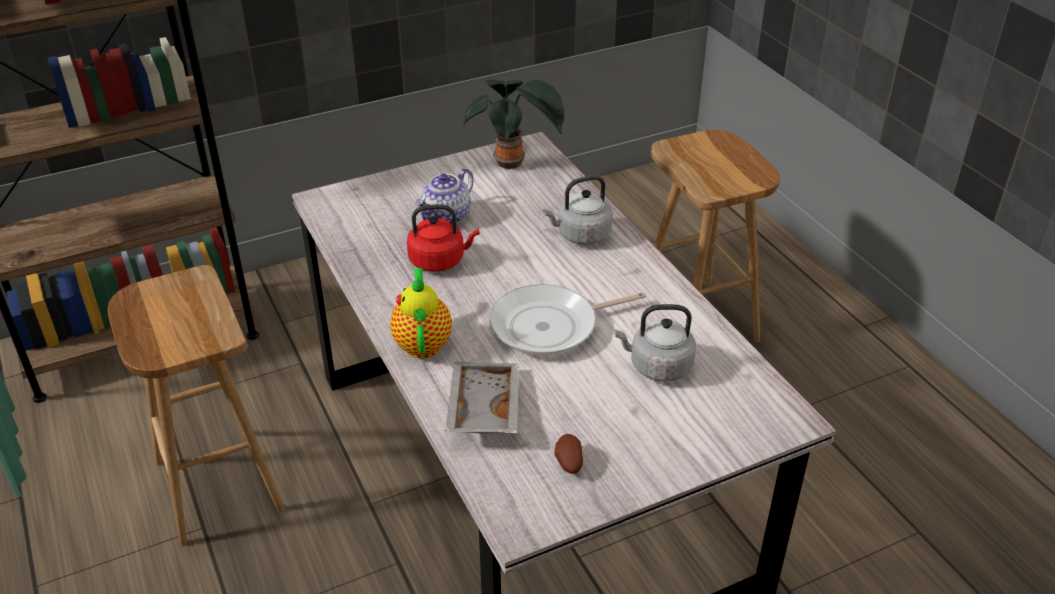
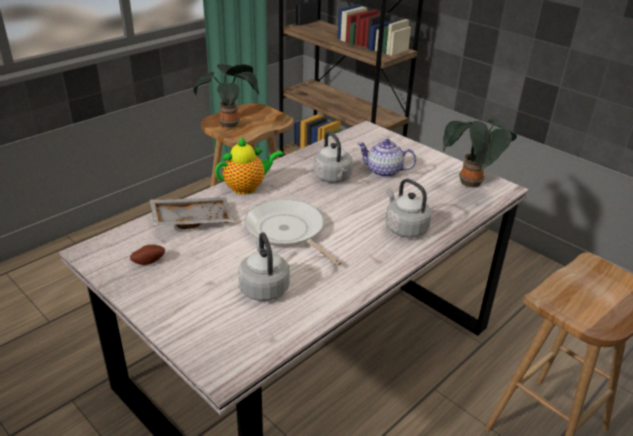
camera: 70 degrees right, 5 degrees down
red kettle [407,204,479,272] -> grey kettle [314,131,353,183]
none -> potted plant [194,64,259,128]

